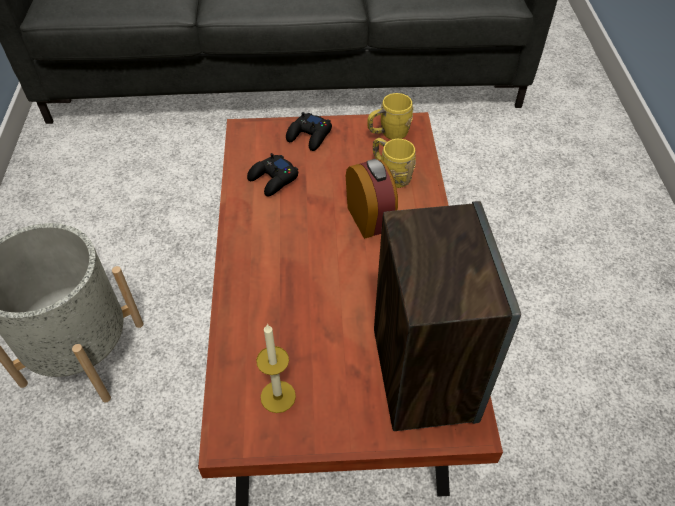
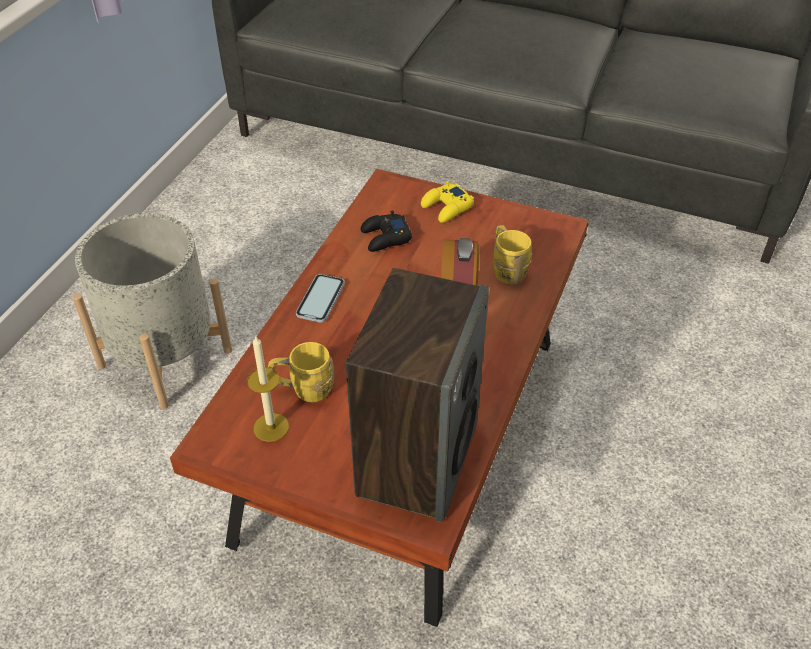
camera: 25 degrees right, 5 degrees down
black game controller [286,112,332,151] -> yellow game controller [421,181,474,223]
yellow mug [367,93,413,139] -> yellow mug moved to [268,342,334,403]
none -> phone [296,274,345,323]

